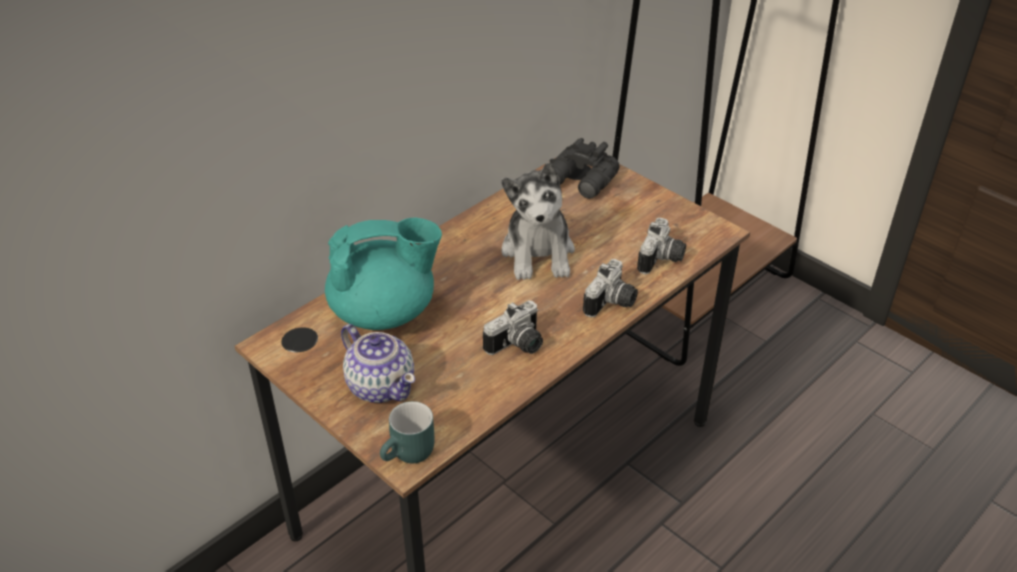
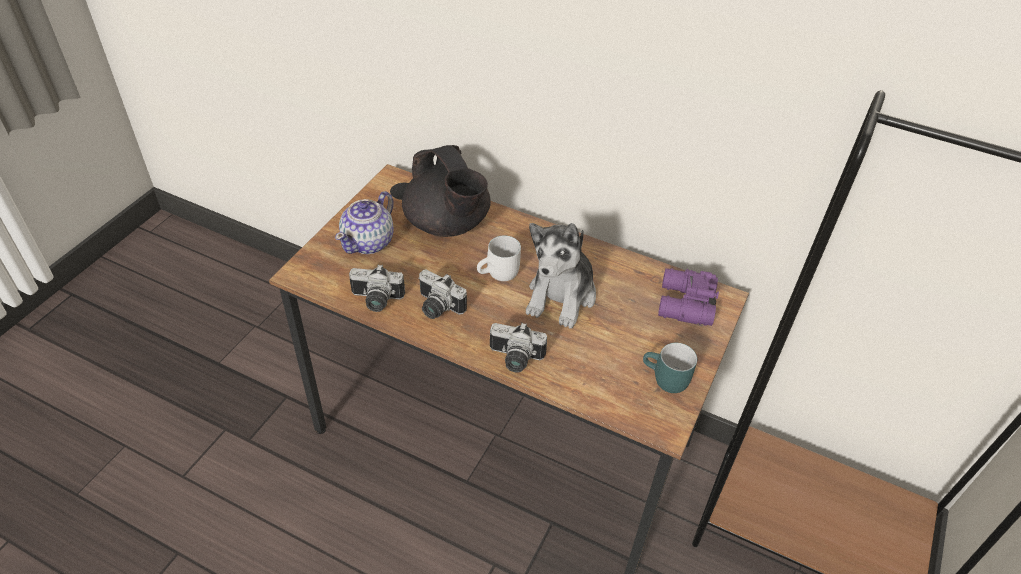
camera: 70 degrees right, 5 degrees up
turquoise teapot [325,218,442,330] -> black teapot [402,145,491,237]
turquoise mug [380,401,435,463] -> turquoise mug moved to [643,343,697,393]
plush toy [502,162,575,280] -> plush toy turned 45 degrees counterclockwise [526,223,596,328]
black binoculars [549,138,619,199] -> purple binoculars [658,268,719,326]
camera [637,218,686,274] -> camera moved to [349,264,405,312]
none -> white mug [477,235,521,281]

